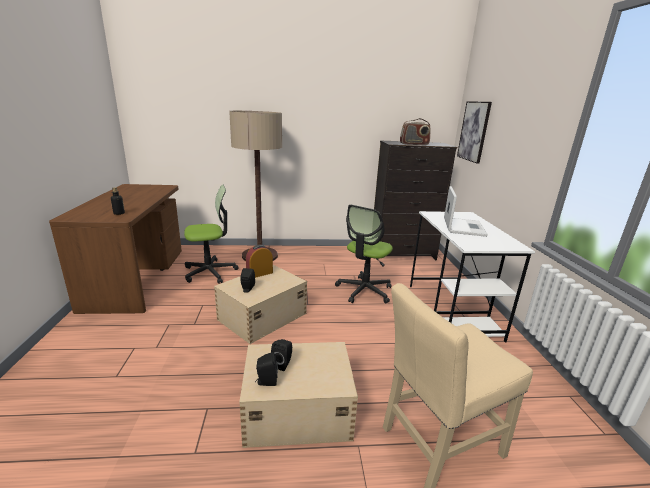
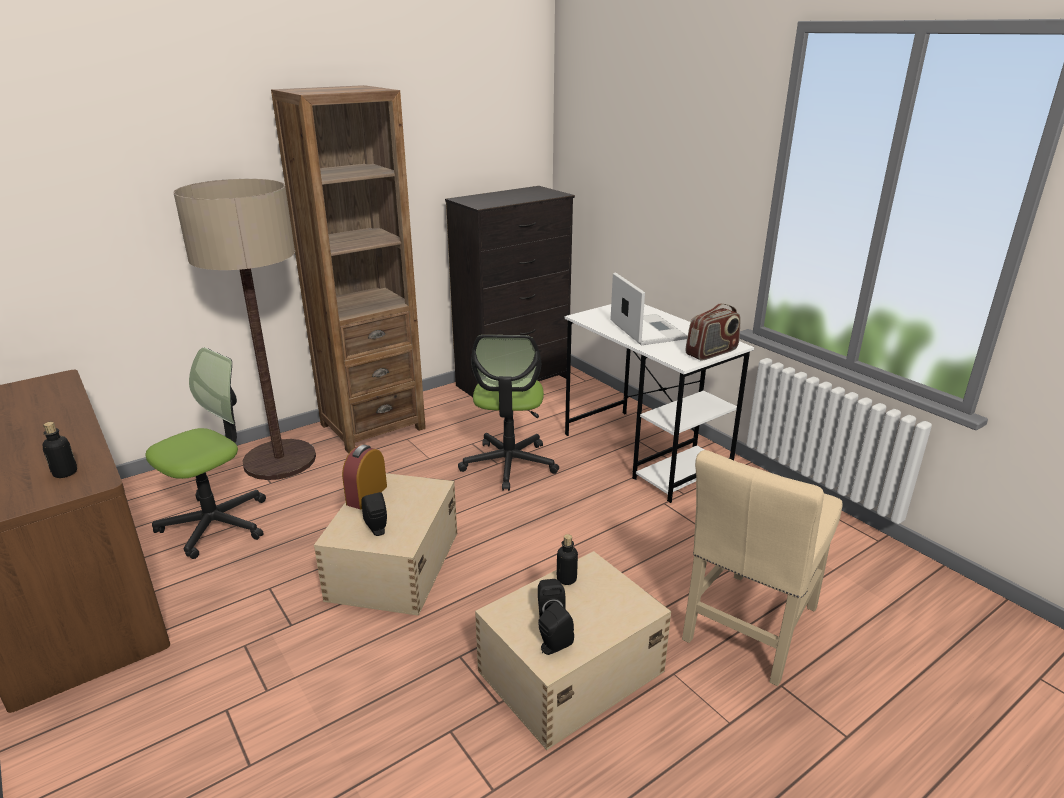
camera: 30 degrees left, 5 degrees up
radio [400,118,431,145] -> radio moved to [686,304,741,360]
picture [457,101,492,164] -> none
none -> brown bookcase [271,85,426,454]
none -> bottle [557,534,578,585]

